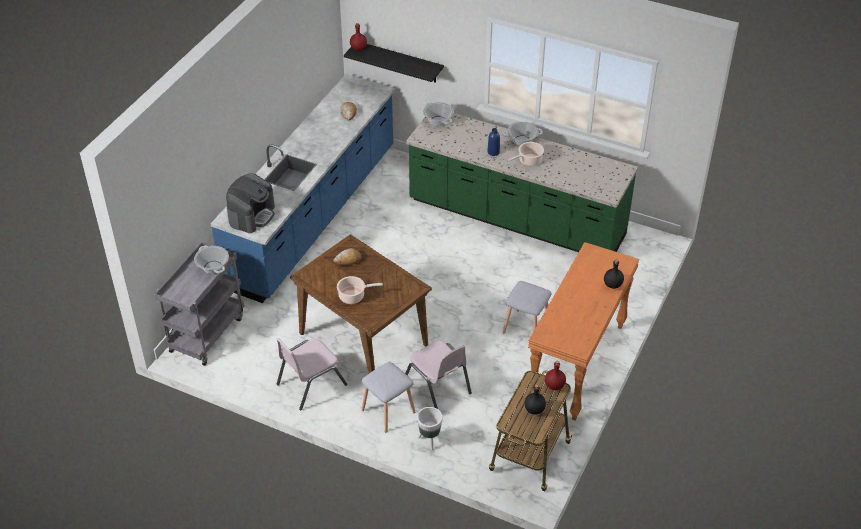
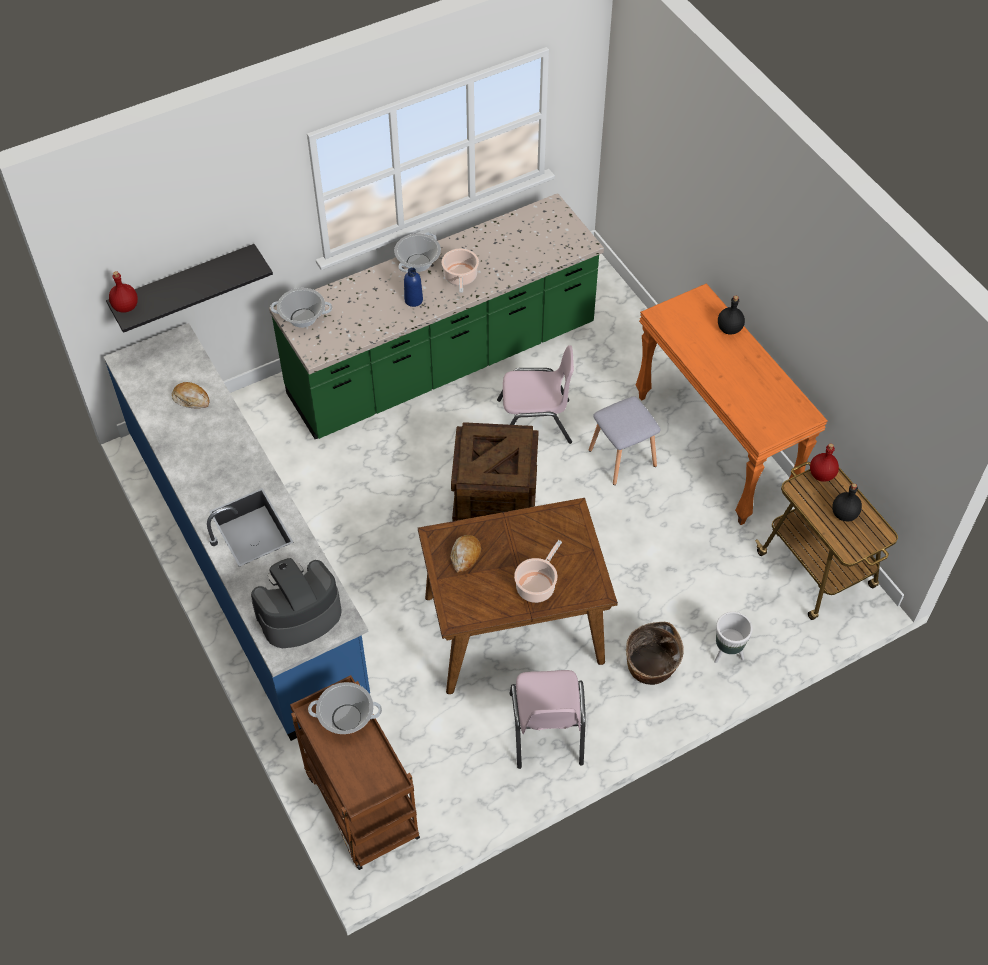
camera: 55 degrees left, 10 degrees up
grey cart [155,242,244,366] -> brown cart [290,675,420,870]
coffee machine [226,173,275,233] -> coffee machine turned 90 degrees counterclockwise [251,558,341,648]
grey stool [361,362,415,432] -> basket [626,622,684,685]
pink chair [405,340,472,409] -> pink chair moved to [497,345,574,444]
none -> crate [451,422,539,521]

